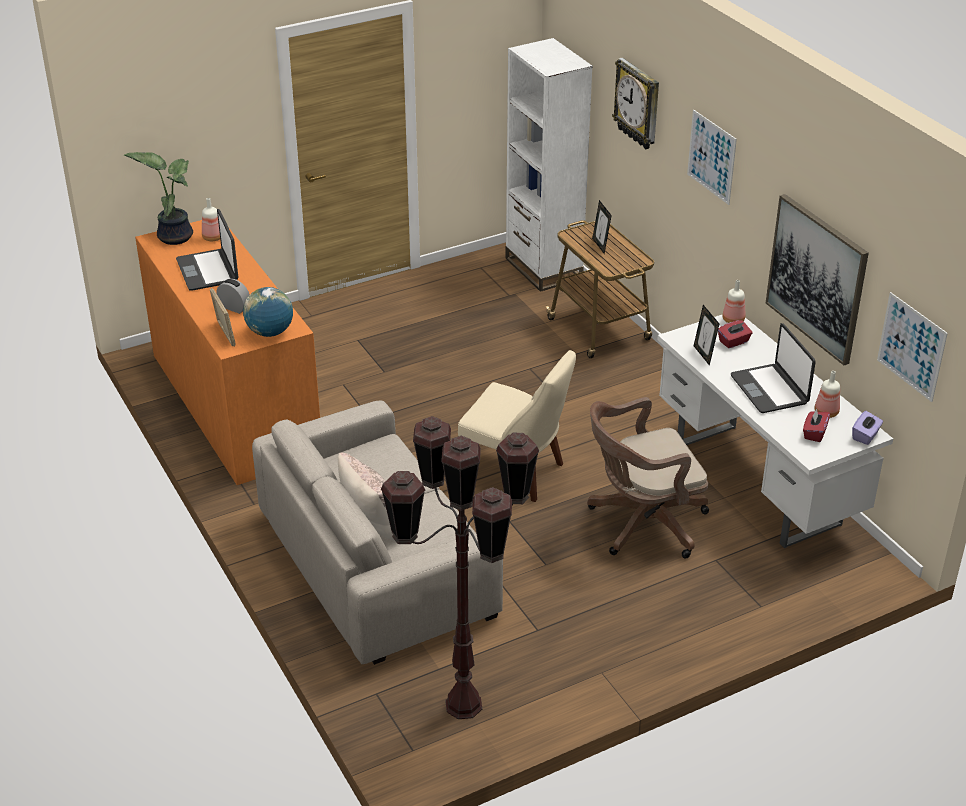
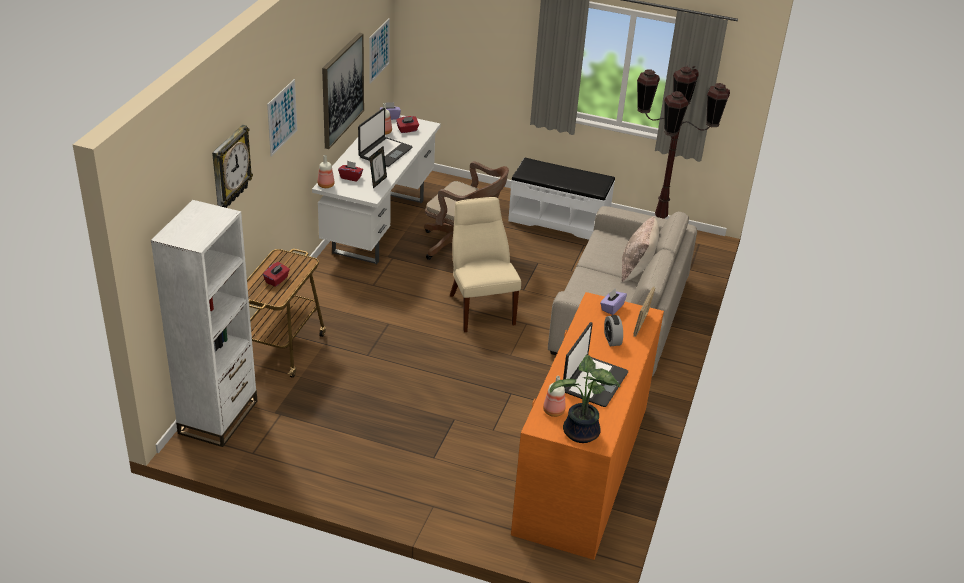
camera: 135 degrees left, 0 degrees up
globe [243,287,293,337] -> purple tissue box [600,289,627,315]
picture frame [592,200,612,254] -> red tissue box [263,262,290,287]
none -> white bench [508,157,615,240]

